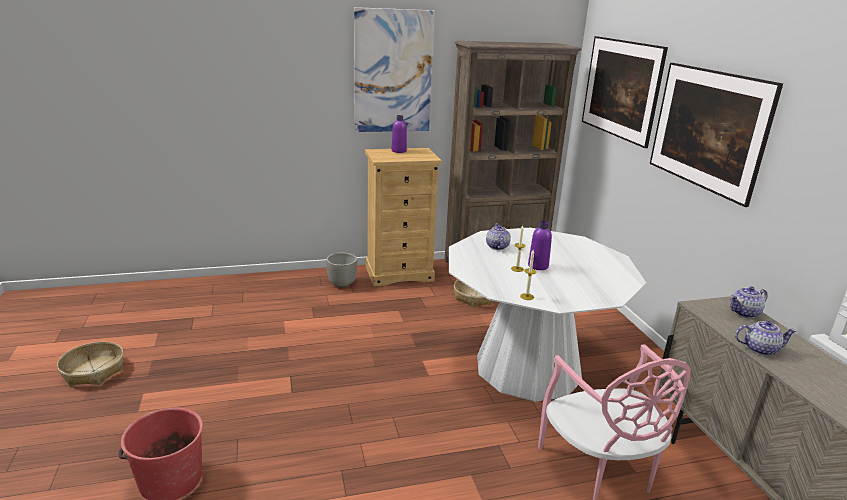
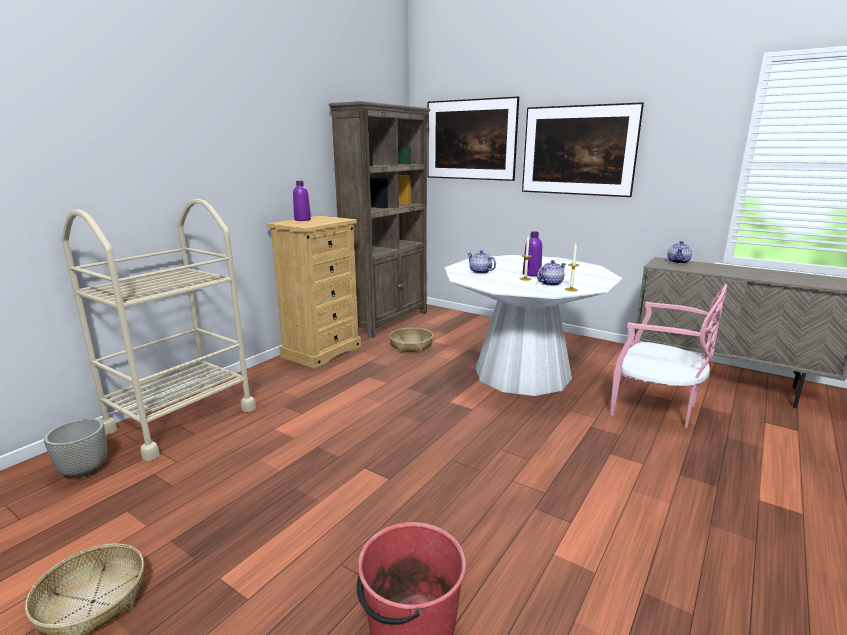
camera: 40 degrees left, 5 degrees down
grey planter [326,253,357,288] -> grey planter moved to [44,418,107,478]
picture [354,7,435,132] -> none
teapot [735,320,797,356] -> teapot moved to [537,260,566,286]
none -> beige cart [61,199,256,461]

